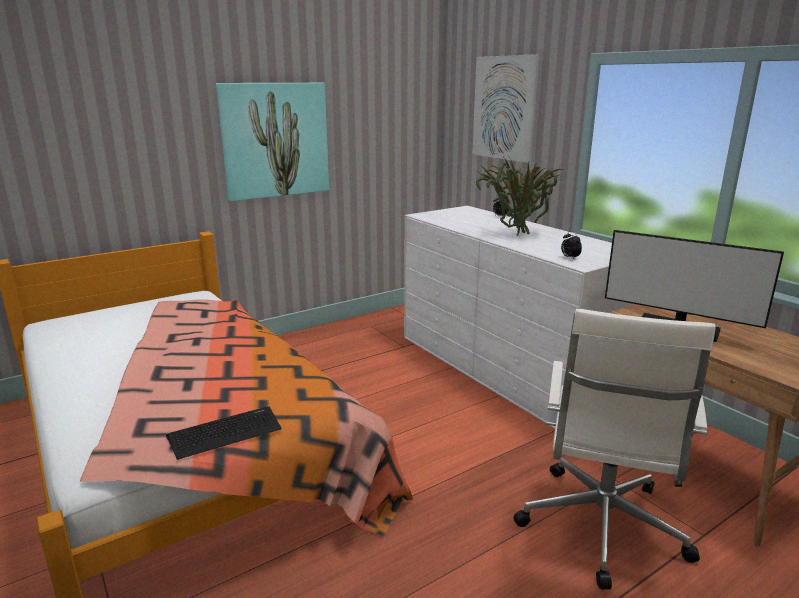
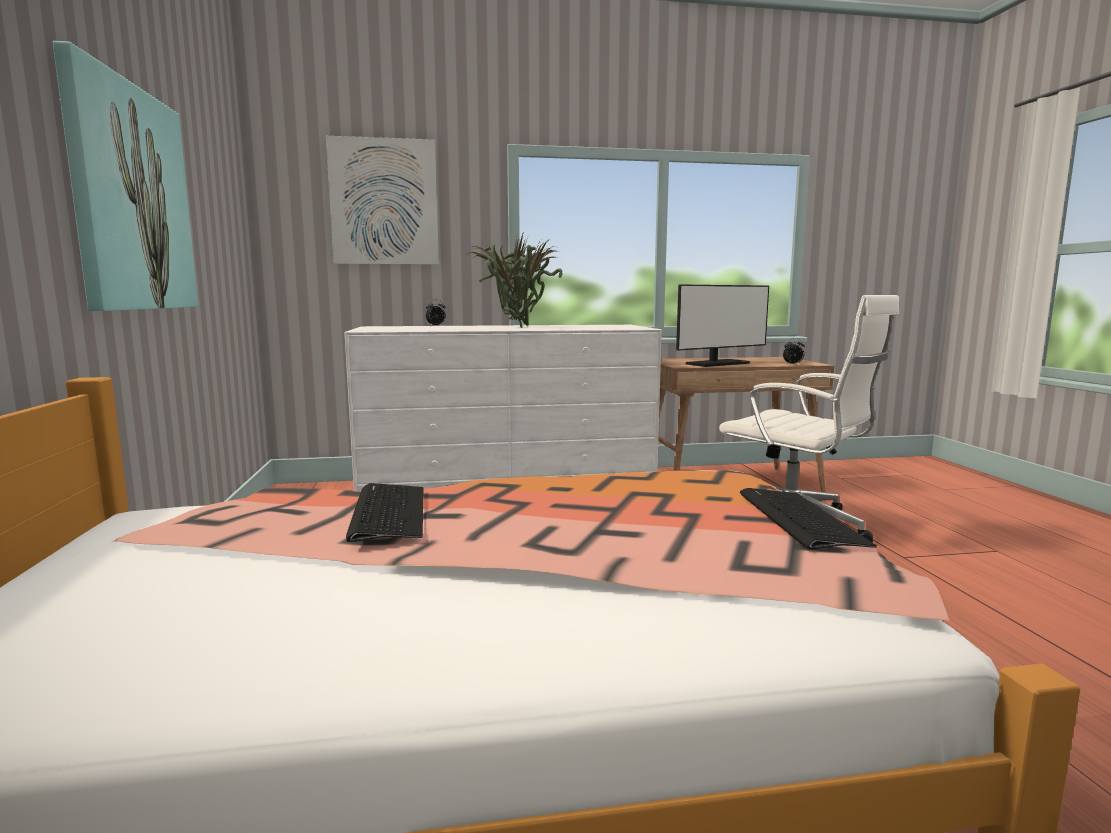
camera: 65 degrees left, 10 degrees down
alarm clock [561,231,582,259] -> alarm clock moved to [783,338,805,365]
none -> keyboard [346,483,424,542]

